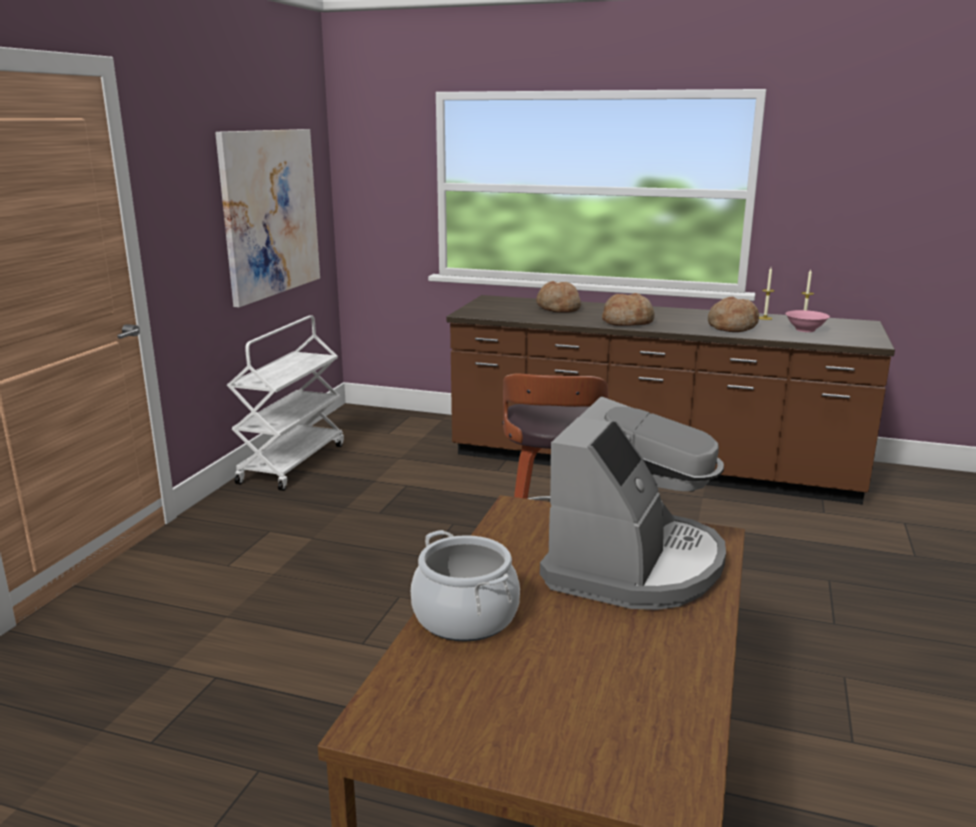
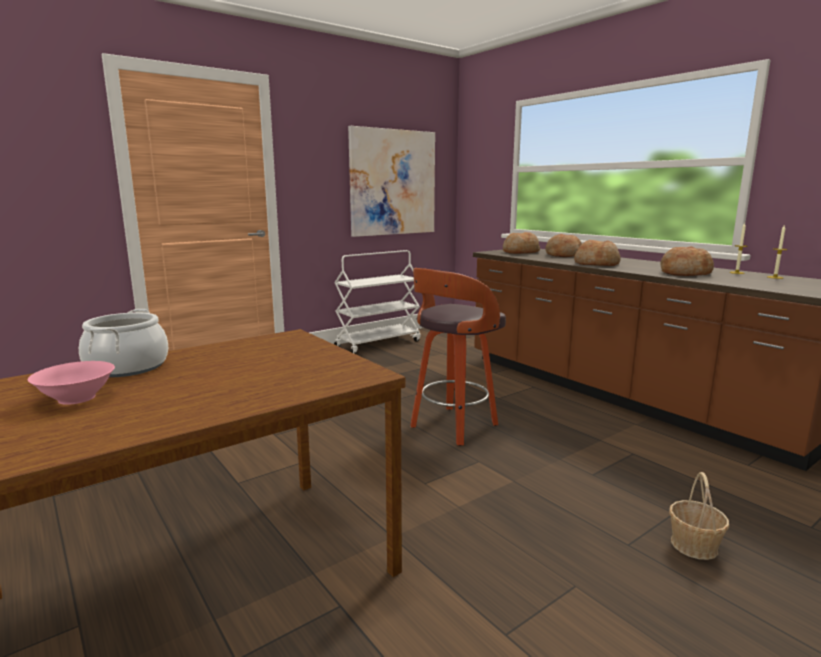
camera: 35 degrees right, 5 degrees down
coffee machine [540,396,726,610] -> none
pink bowl [785,310,830,332] -> pink bowl moved to [28,361,115,405]
none -> bread [503,232,540,254]
none -> basket [669,472,729,560]

